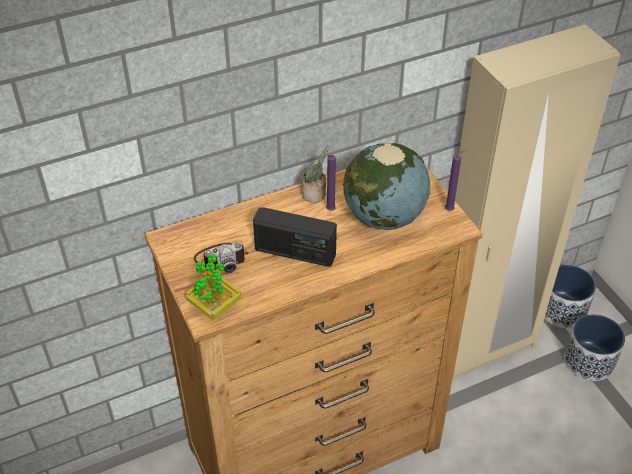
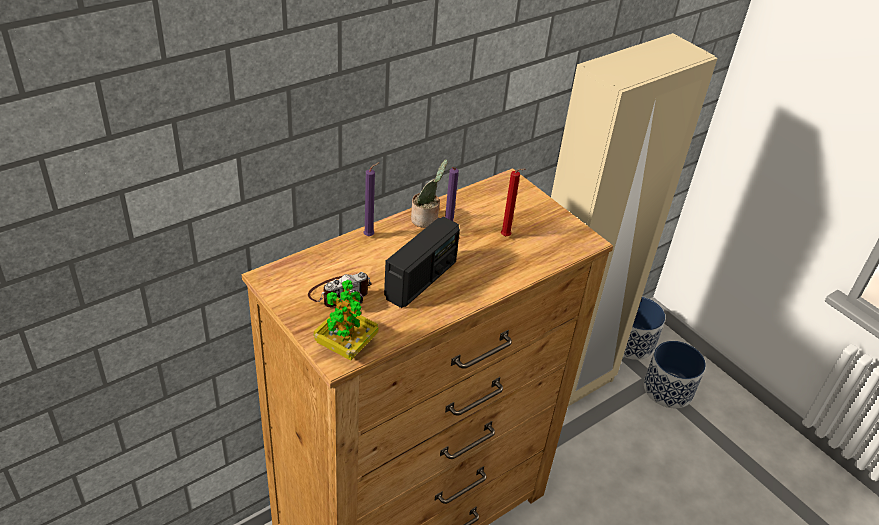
camera: 15 degrees left, 5 degrees down
radio [253,207,337,267] -> radio turned 60 degrees counterclockwise [384,217,460,308]
globe [343,143,430,230] -> red candle [501,169,525,236]
purple candle [445,150,466,211] -> purple candle moved to [364,162,380,236]

